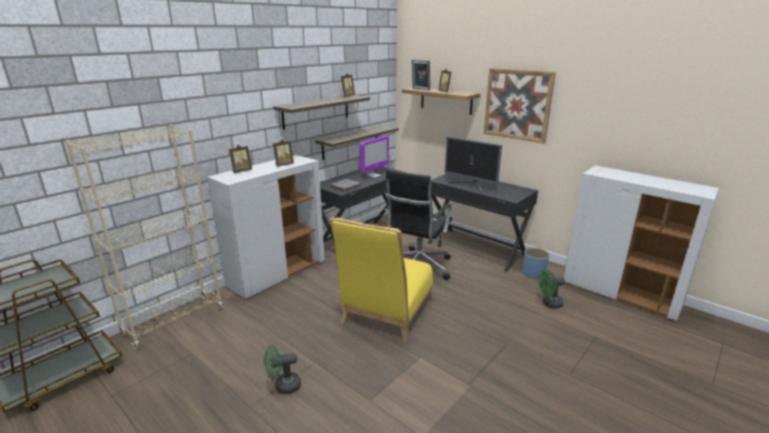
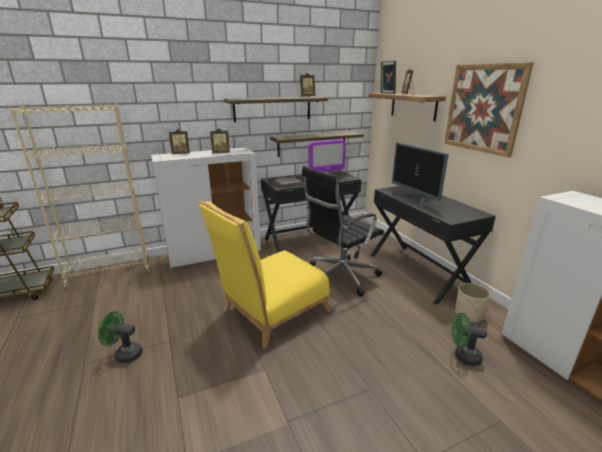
camera: 25 degrees right, 0 degrees up
blue planter [523,248,550,279] -> beige planter [455,283,491,323]

